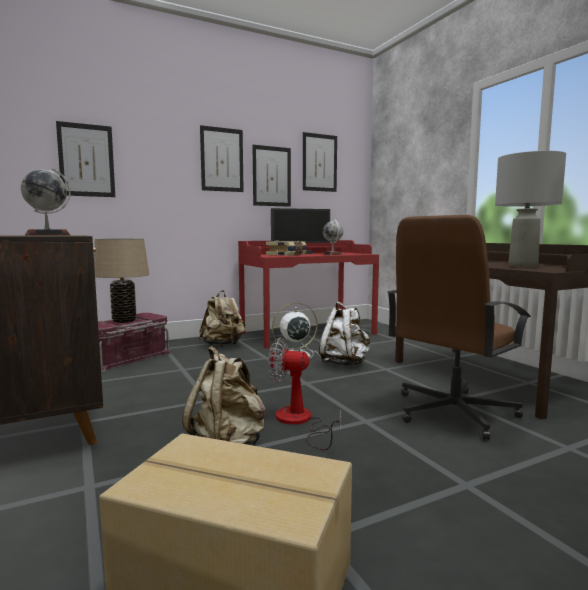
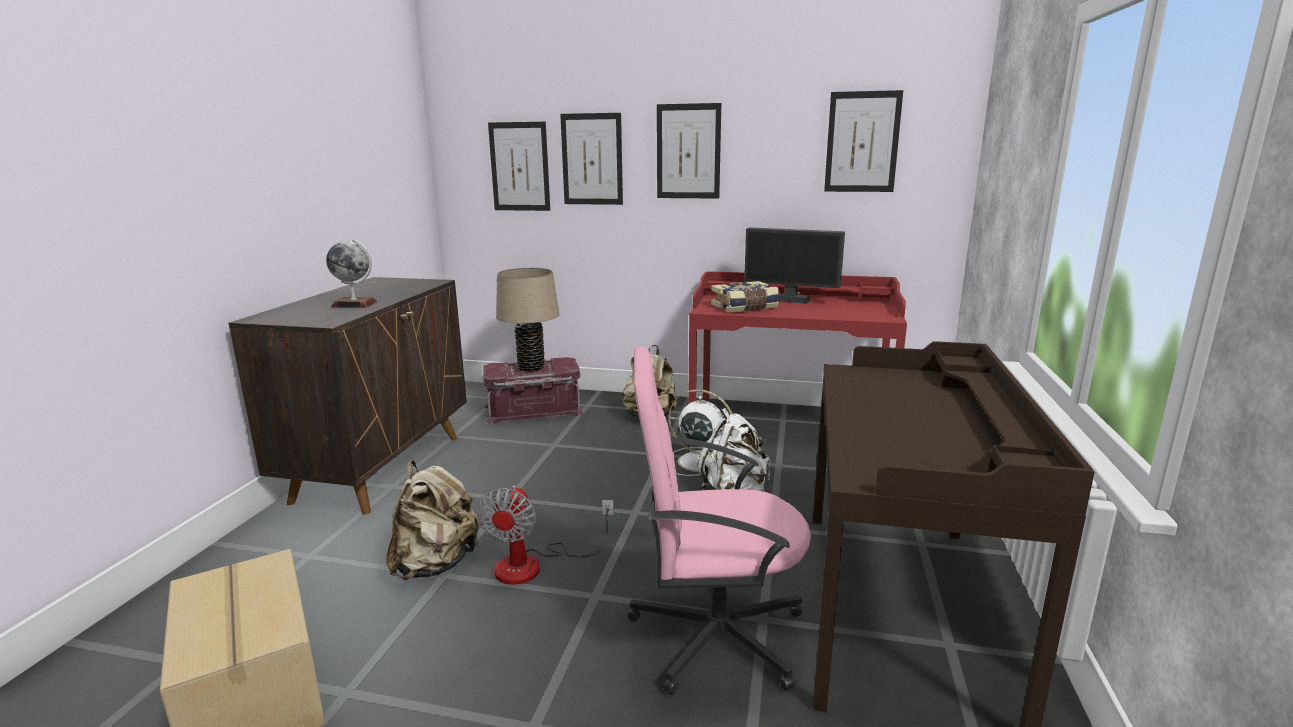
camera: 40 degrees right, 10 degrees up
picture [252,145,291,207] -> picture moved to [560,113,623,205]
fan [268,337,341,450] -> fan turned 135 degrees counterclockwise [477,486,614,585]
globe [323,220,343,255] -> none
brown office chair [387,215,531,440] -> pink office chair [627,347,811,695]
grey table lamp [495,151,566,267] -> none

